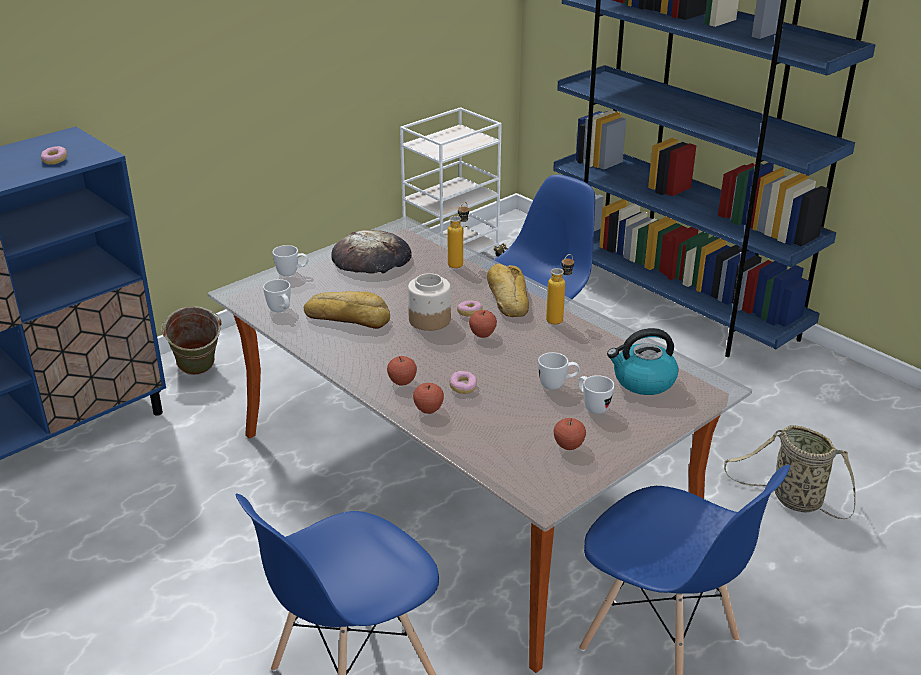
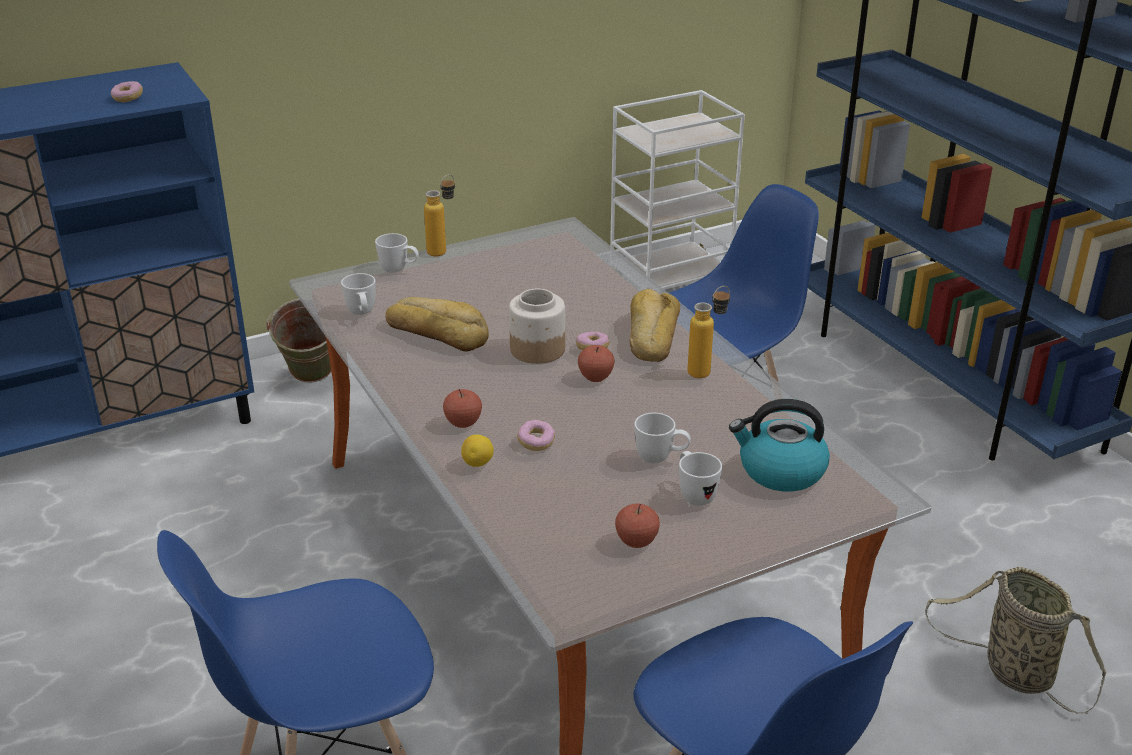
camera: 15 degrees right, 0 degrees up
bread [331,230,412,274] -> none
apple [413,383,444,414] -> lemon [461,434,494,467]
bottle [448,202,469,268] -> bottle moved to [424,174,455,256]

